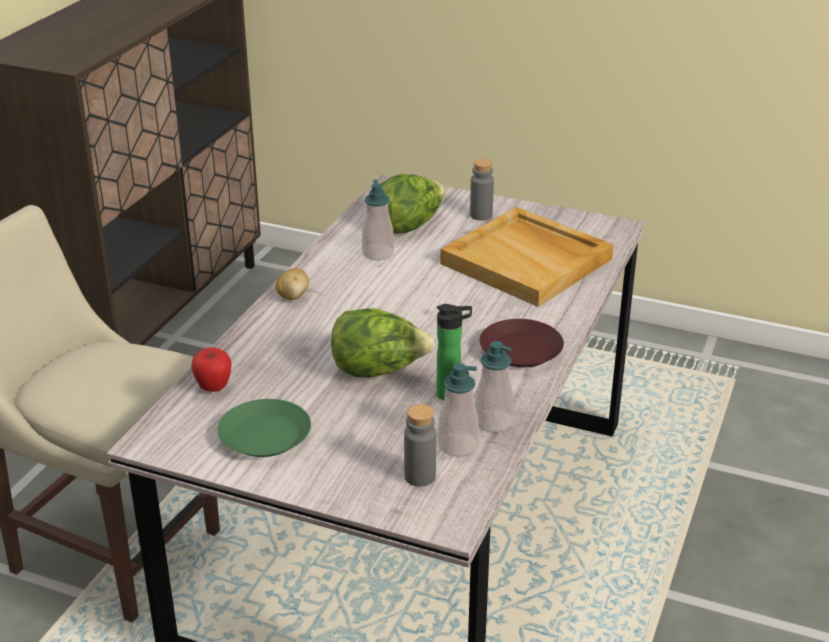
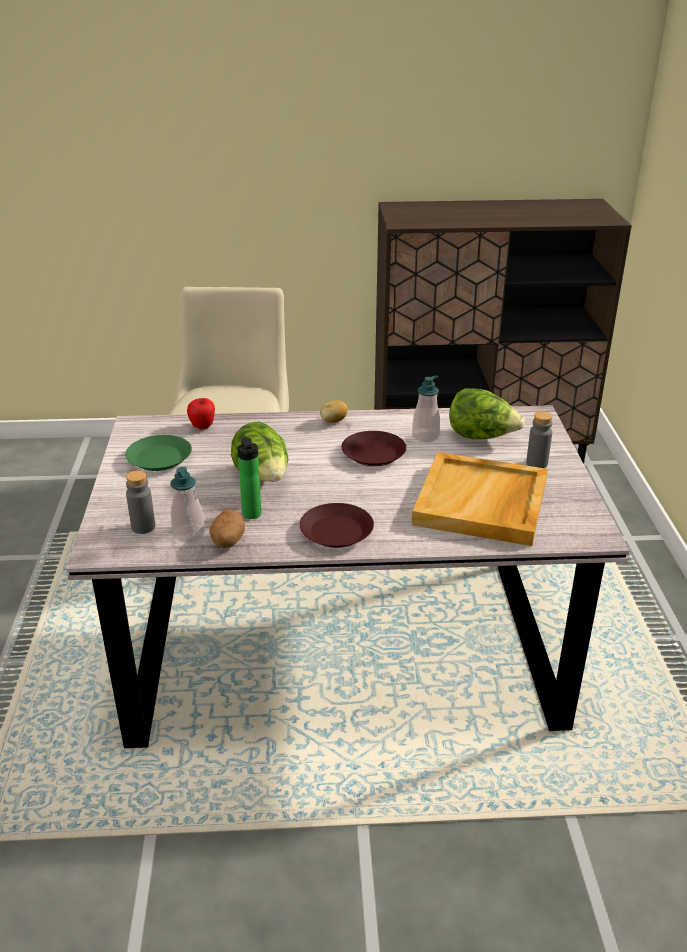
camera: 65 degrees right, 0 degrees up
soap dispenser [474,341,514,433] -> potato [209,509,245,548]
none -> brown plate [342,431,407,466]

